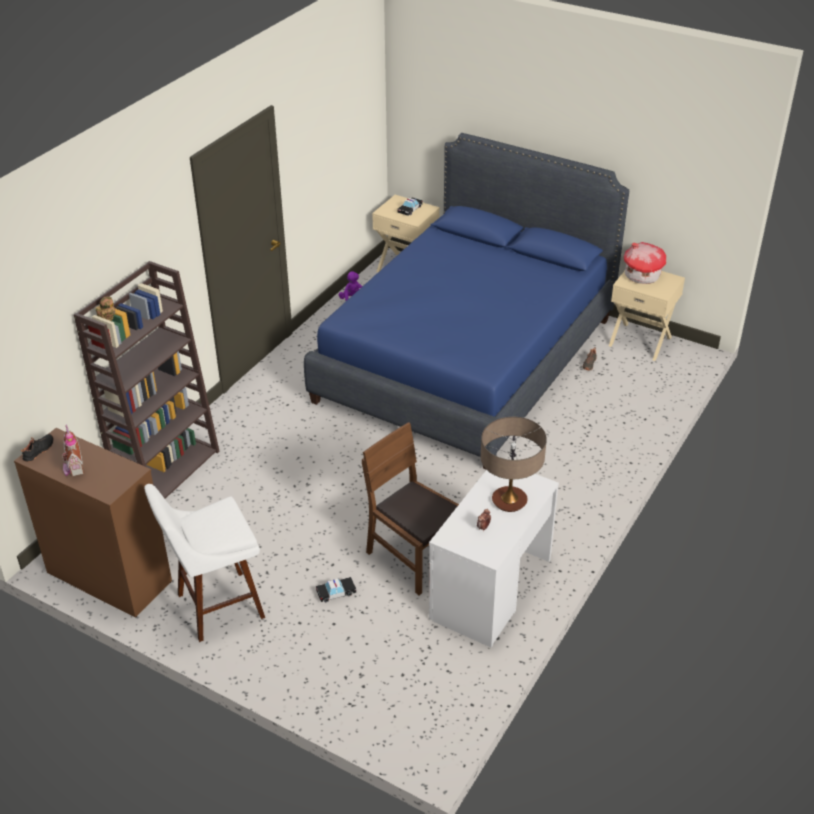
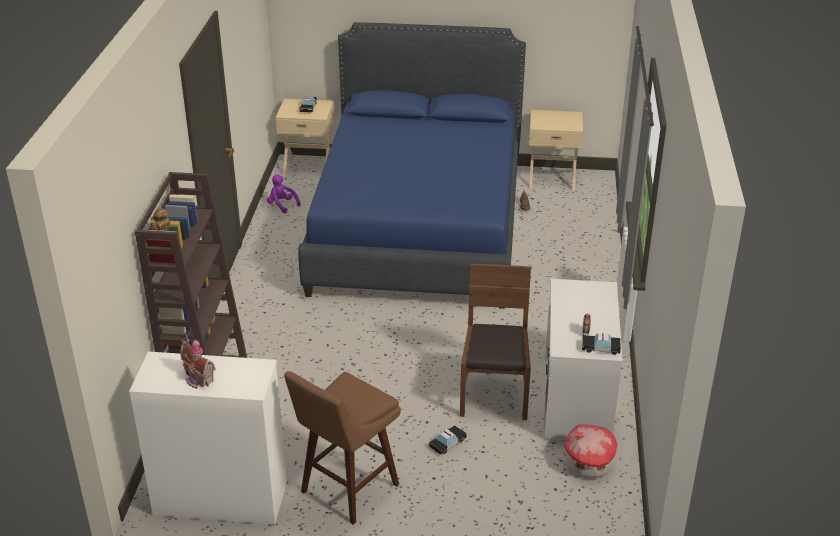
camera: 25 degrees left, 5 degrees down
brown dresser [14,428,172,618] -> white dresser [129,351,287,525]
black shoe [21,434,53,462] -> none
white stool [144,484,265,642] -> brown stool [284,371,401,525]
brown chair [362,422,459,595] -> brown chair turned 75 degrees clockwise [460,264,531,420]
table lamp [481,417,547,512] -> none
toy house [624,242,666,284] -> toy house moved to [564,424,618,479]
none -> toy car [582,333,621,355]

